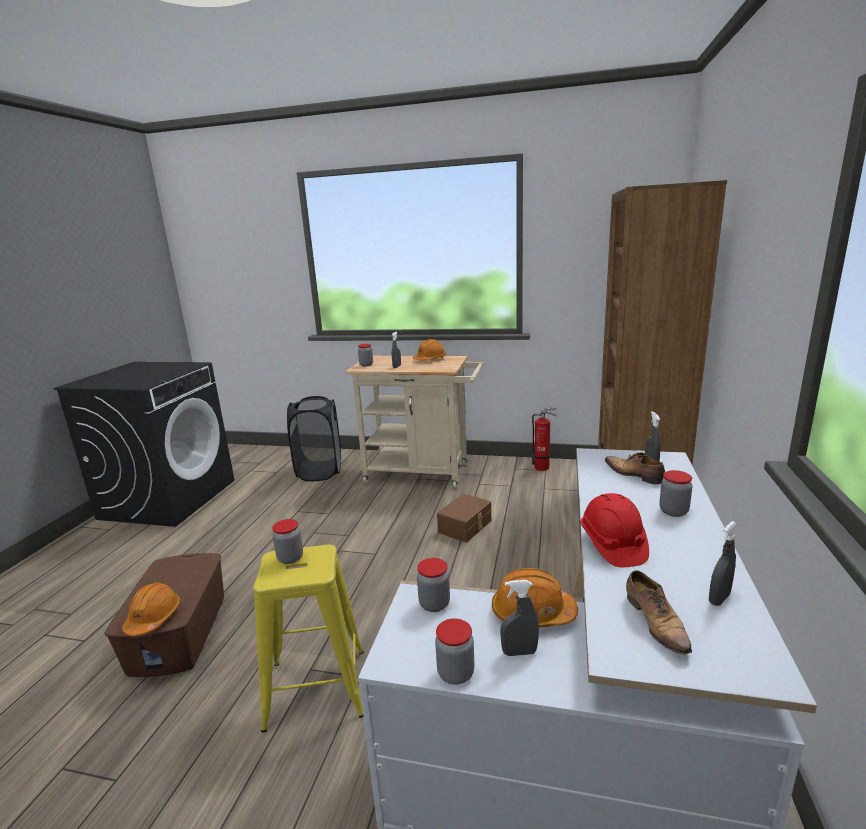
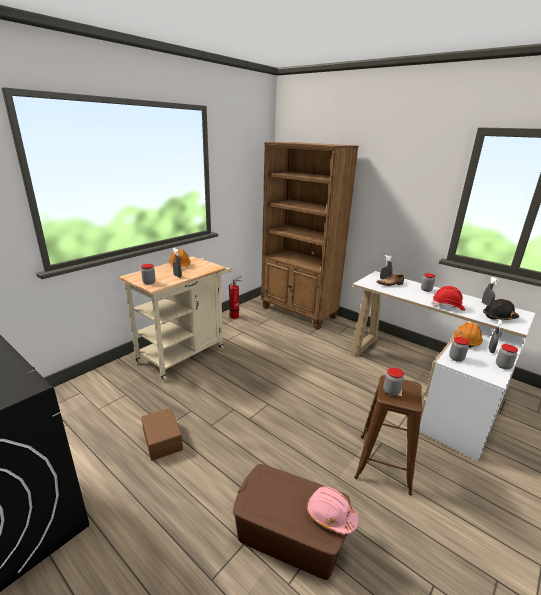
camera: 65 degrees left, 5 degrees up
orange hard hat [122,583,180,636] -> pink hard hat [307,487,358,534]
yellow stool [253,545,364,733] -> brown stool [354,375,422,496]
black laundry basket [287,396,341,481] -> none
brown storage box [437,493,491,543] -> brown storage box moved to [141,408,183,461]
shoe [626,570,692,658] -> black hard hat [483,299,519,320]

